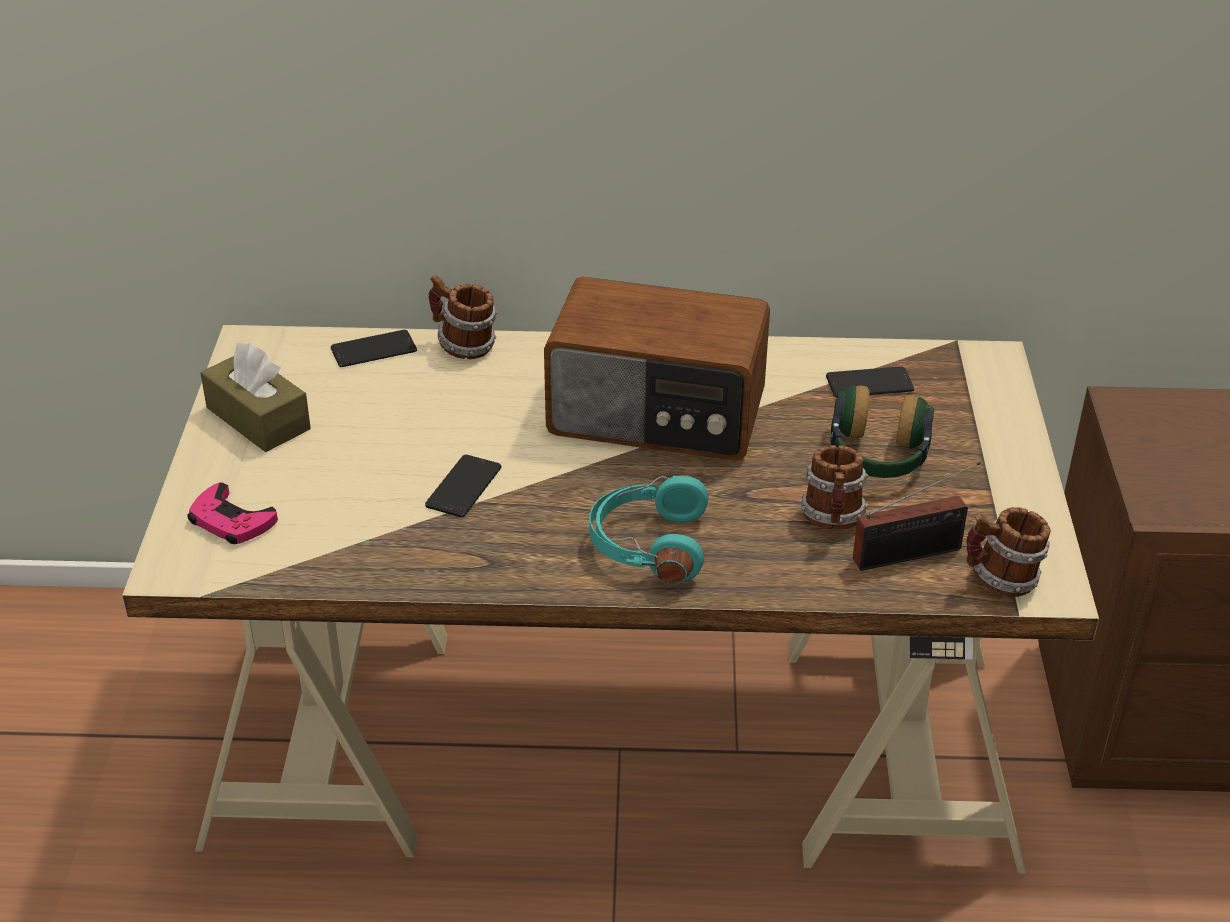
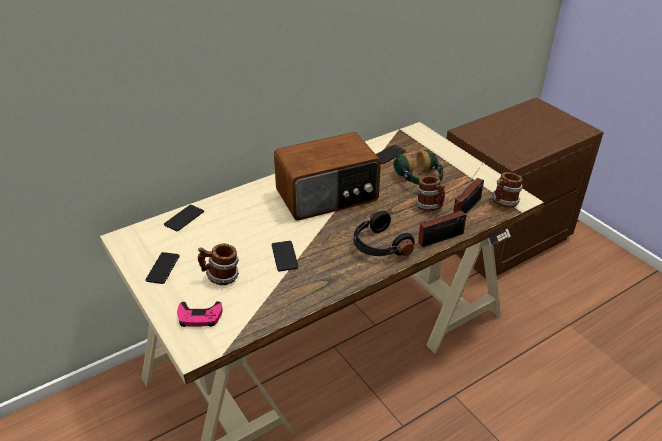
camera: 35 degrees left, 0 degrees up
brown tissue box [201,343,311,452] -> phone [145,252,180,284]
mug [429,275,497,359] -> mug moved to [198,244,239,285]
turquoise headphones [589,475,709,584] -> black headphones [354,211,415,256]
none -> radio [418,194,471,247]

